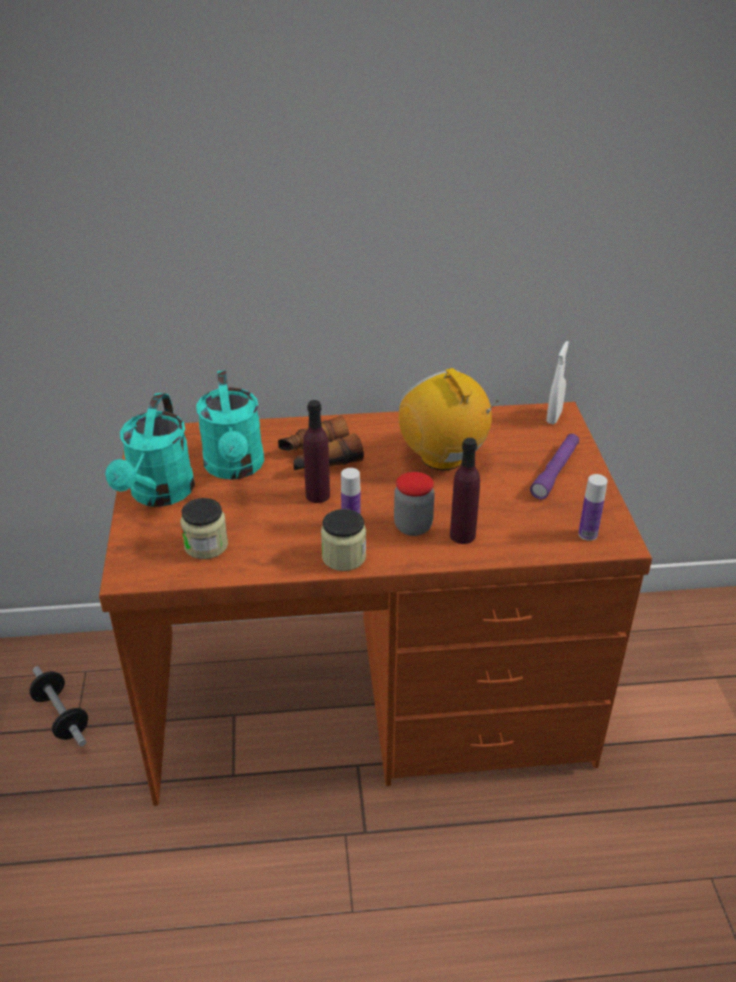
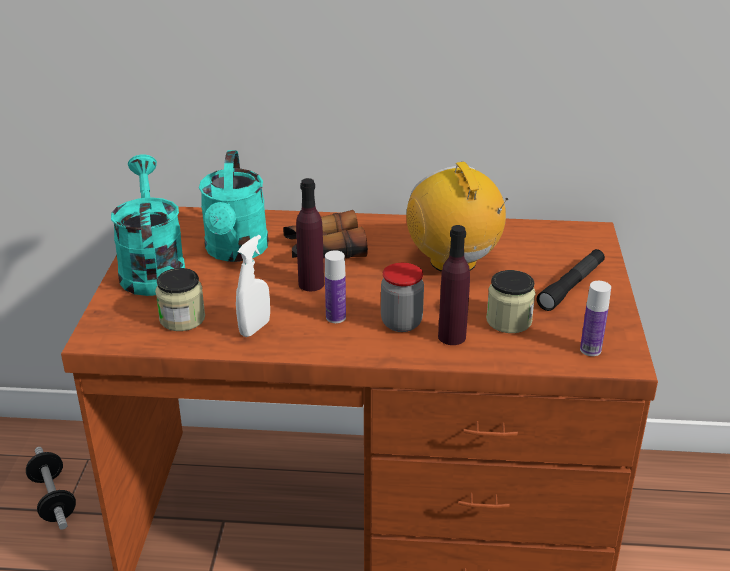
camera: 10 degrees right, 5 degrees down
turquoise watering can [105,393,195,507] -> turquoise watering can turned 150 degrees clockwise [111,154,185,296]
jar [321,509,366,571] -> jar moved to [486,270,535,333]
purple flashlight [530,434,579,499] -> black flashlight [537,249,605,311]
white spray bottle [547,341,569,424] -> white spray bottle moved to [236,235,270,337]

